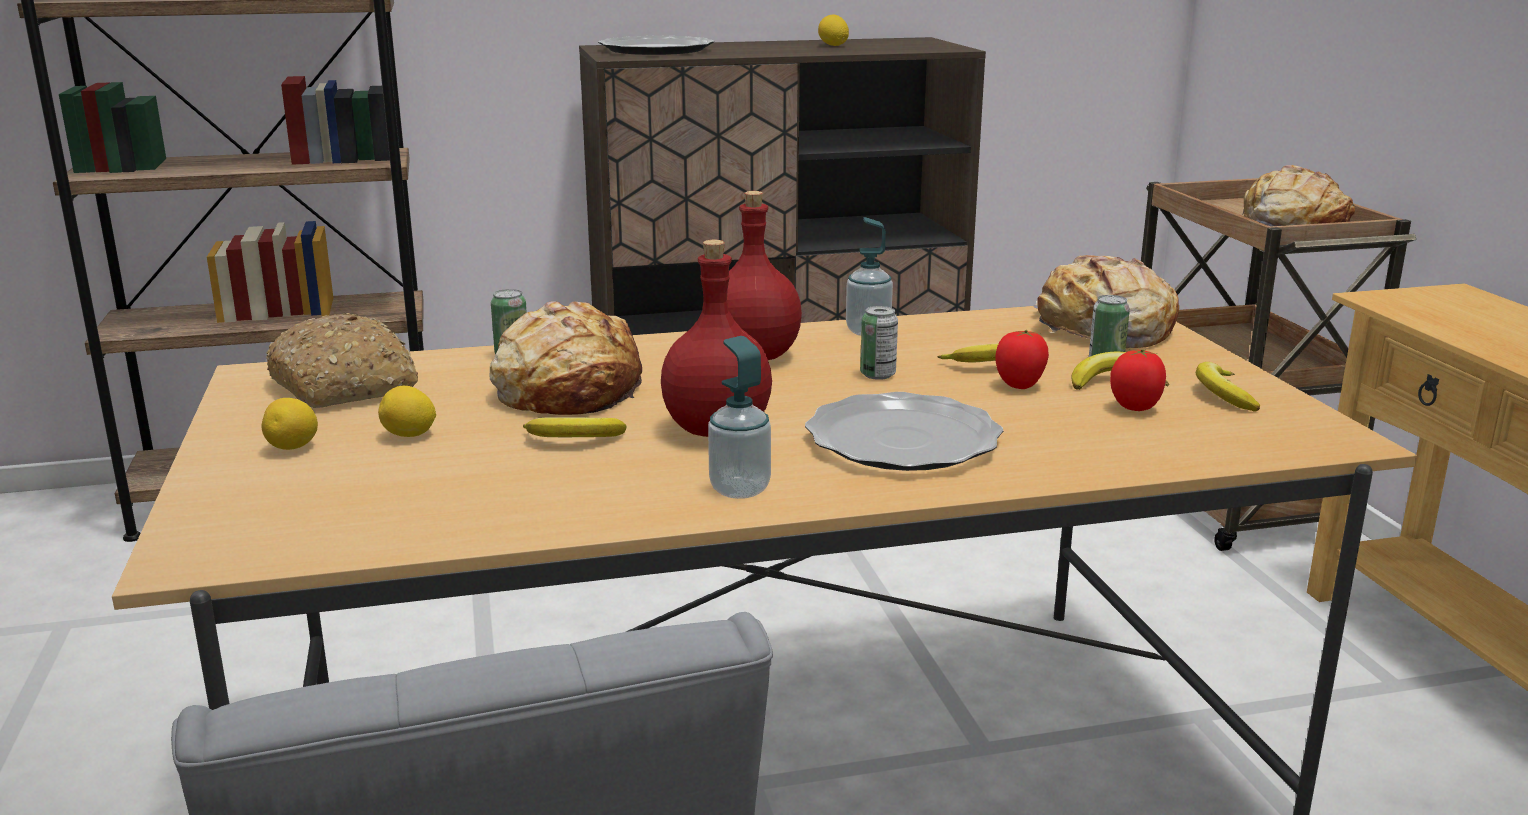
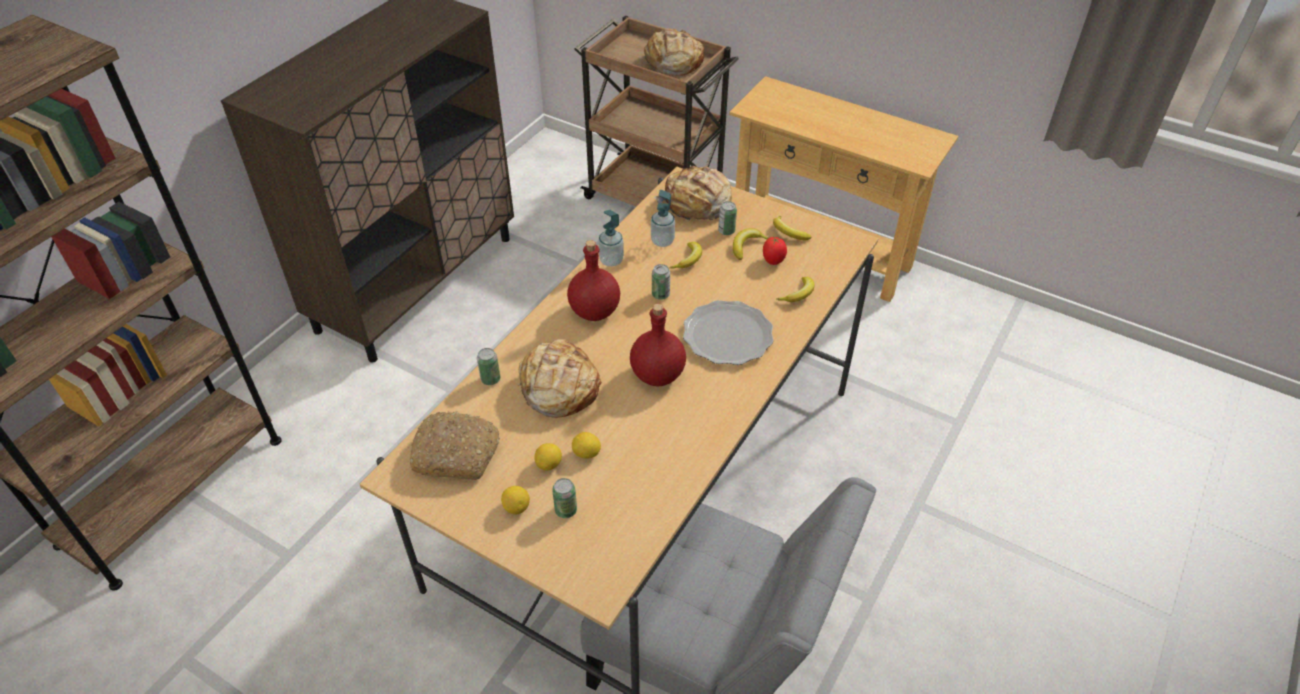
camera: 45 degrees left, 25 degrees up
banana [523,417,627,437] -> banana moved to [776,277,814,302]
plate [598,35,714,55] -> none
soap dispenser [708,336,771,499] -> soap dispenser moved to [651,190,675,247]
lemon [818,15,849,46] -> lemon moved to [572,432,601,459]
tomato [995,330,1049,389] -> none
none -> can [552,478,577,518]

